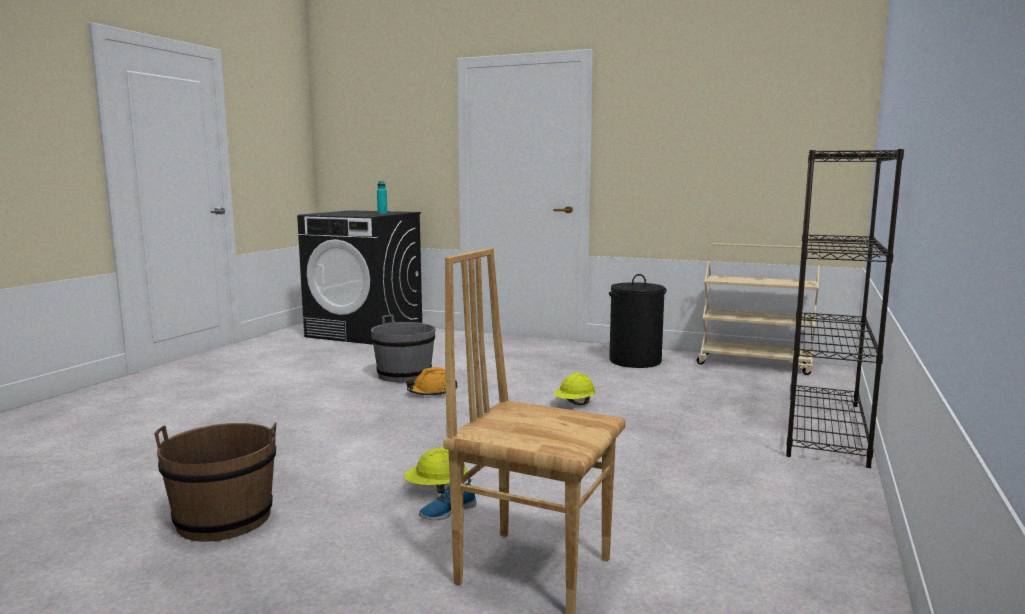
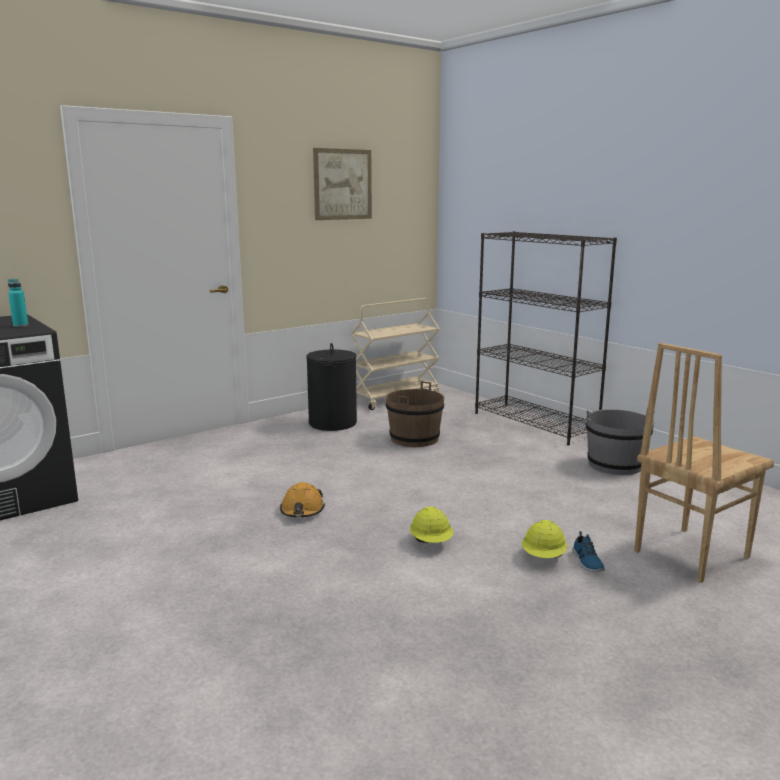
camera: 60 degrees left, 5 degrees up
brown bucket [154,422,277,542] -> brown bucket moved to [386,381,444,447]
grey bucket [371,314,435,382] -> grey bucket moved to [586,407,655,475]
yellow hard hat [553,373,596,405] -> yellow hard hat moved to [410,507,453,543]
none -> picture [313,148,372,220]

